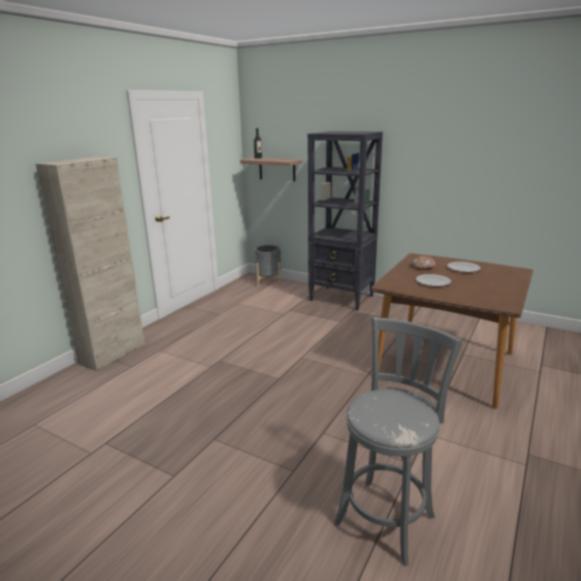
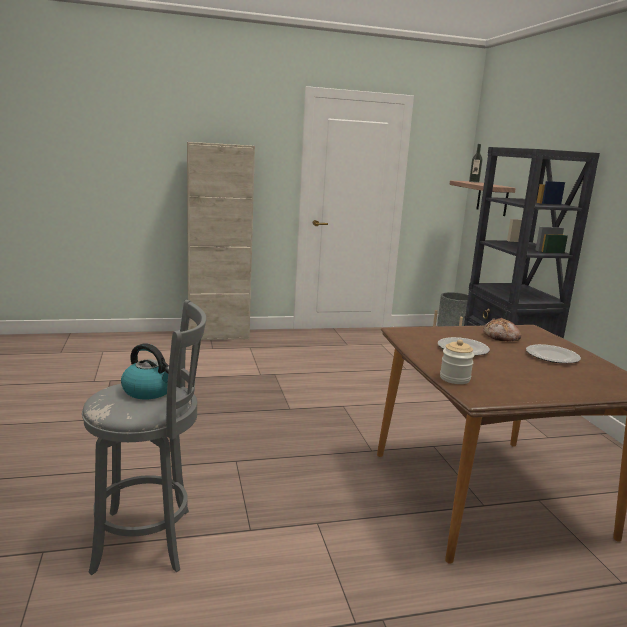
camera: 45 degrees right, 5 degrees down
none -> kettle [121,343,169,399]
none -> jar [440,340,474,384]

